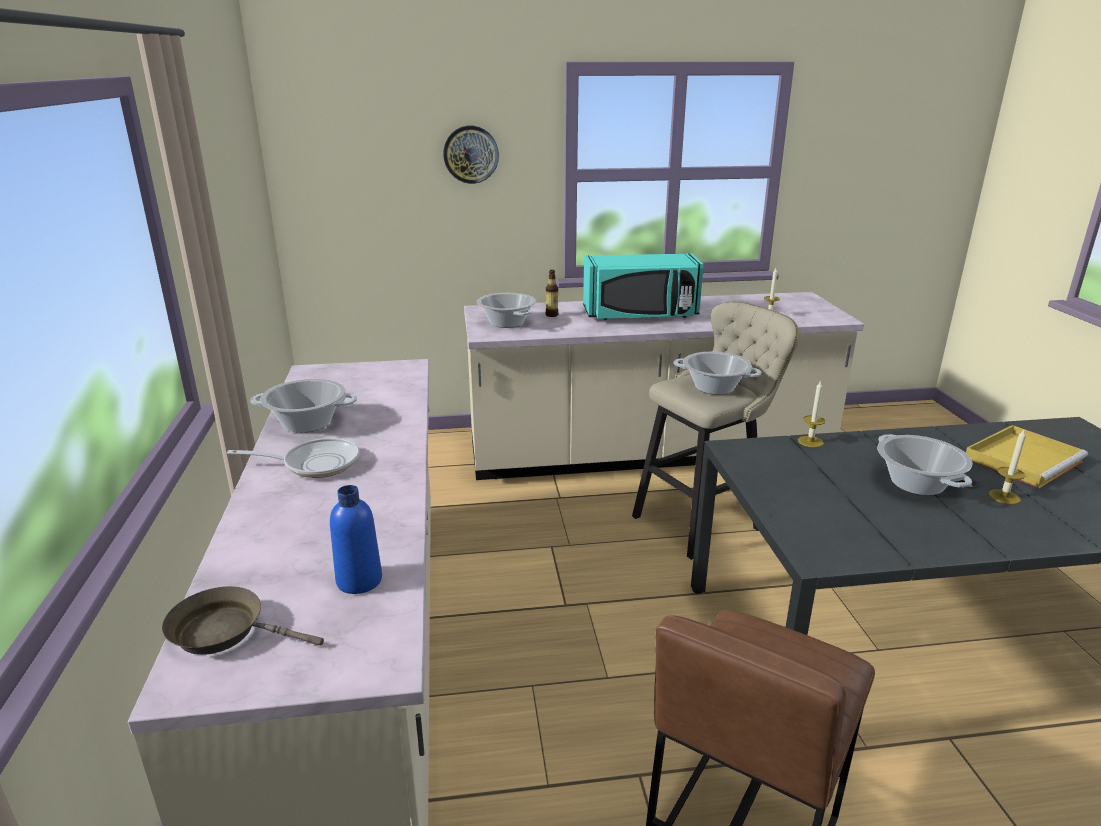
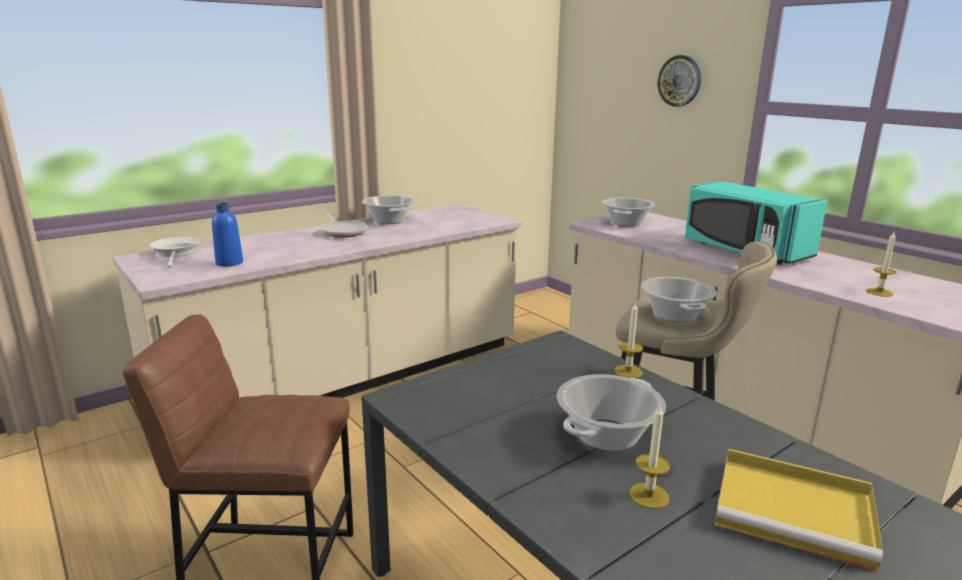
camera: 60 degrees right, 5 degrees down
brown frying pan [162,586,324,655] -> white frying pan [150,237,199,268]
bottle [546,270,558,317] -> none

